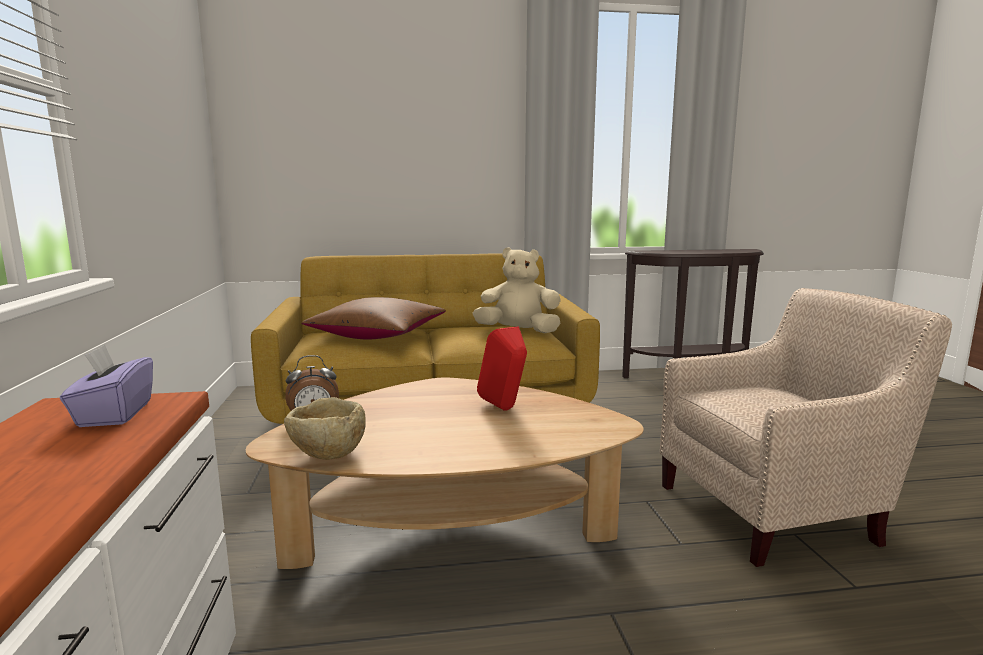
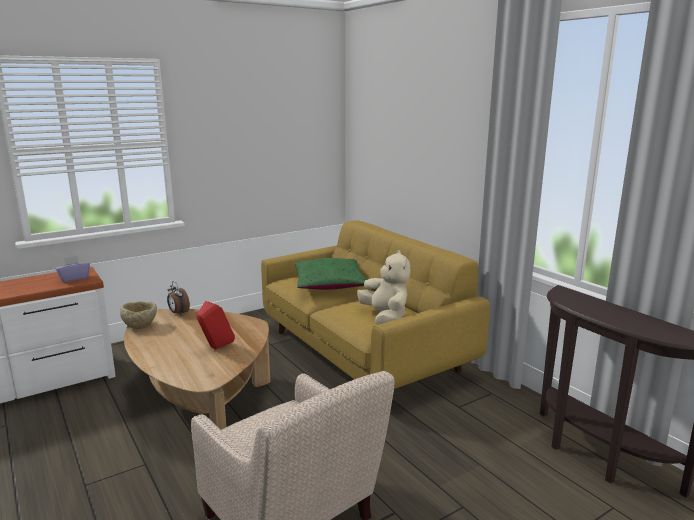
camera: 65 degrees right, 5 degrees up
brown pillow [301,297,446,339] -> green pillow [295,258,367,290]

